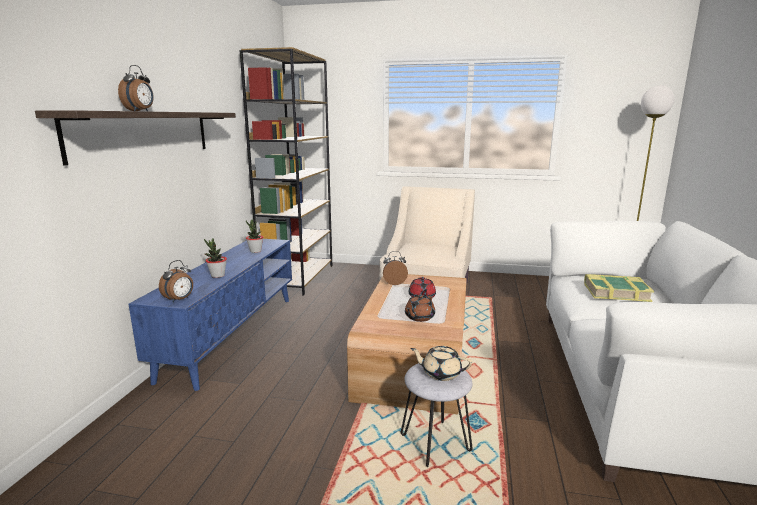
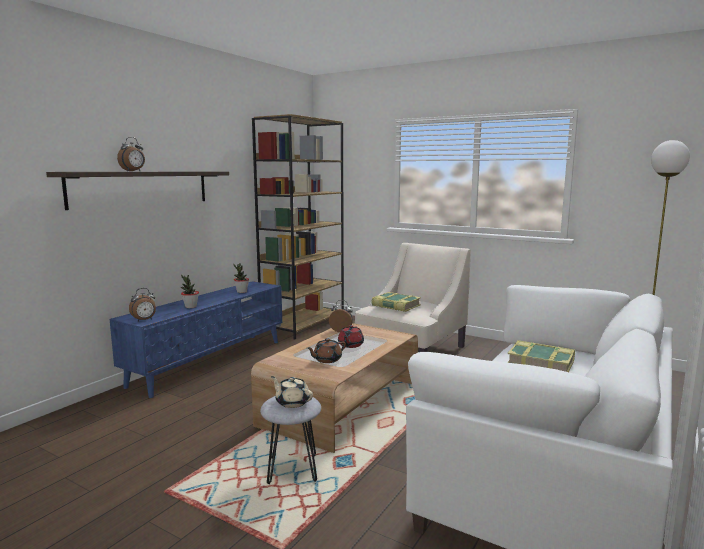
camera: 20 degrees right, 5 degrees down
none -> book [372,292,421,312]

